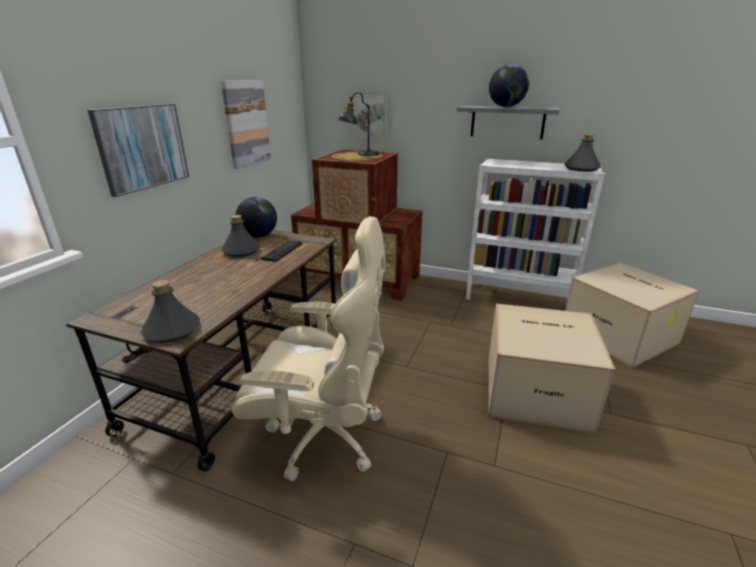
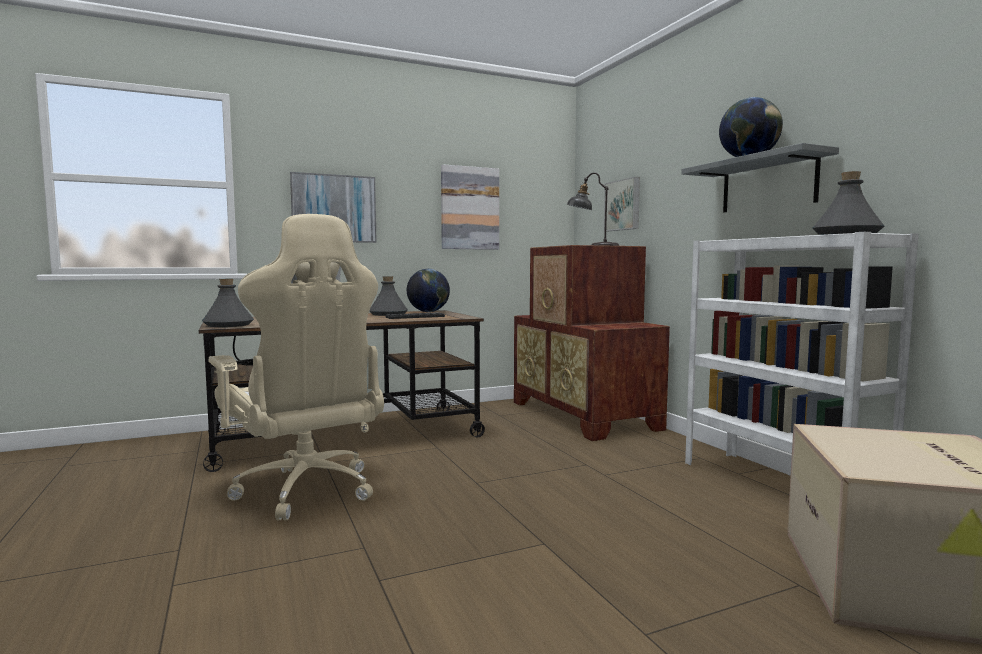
camera: 45 degrees right, 20 degrees down
cardboard box [488,303,615,434] -> none

